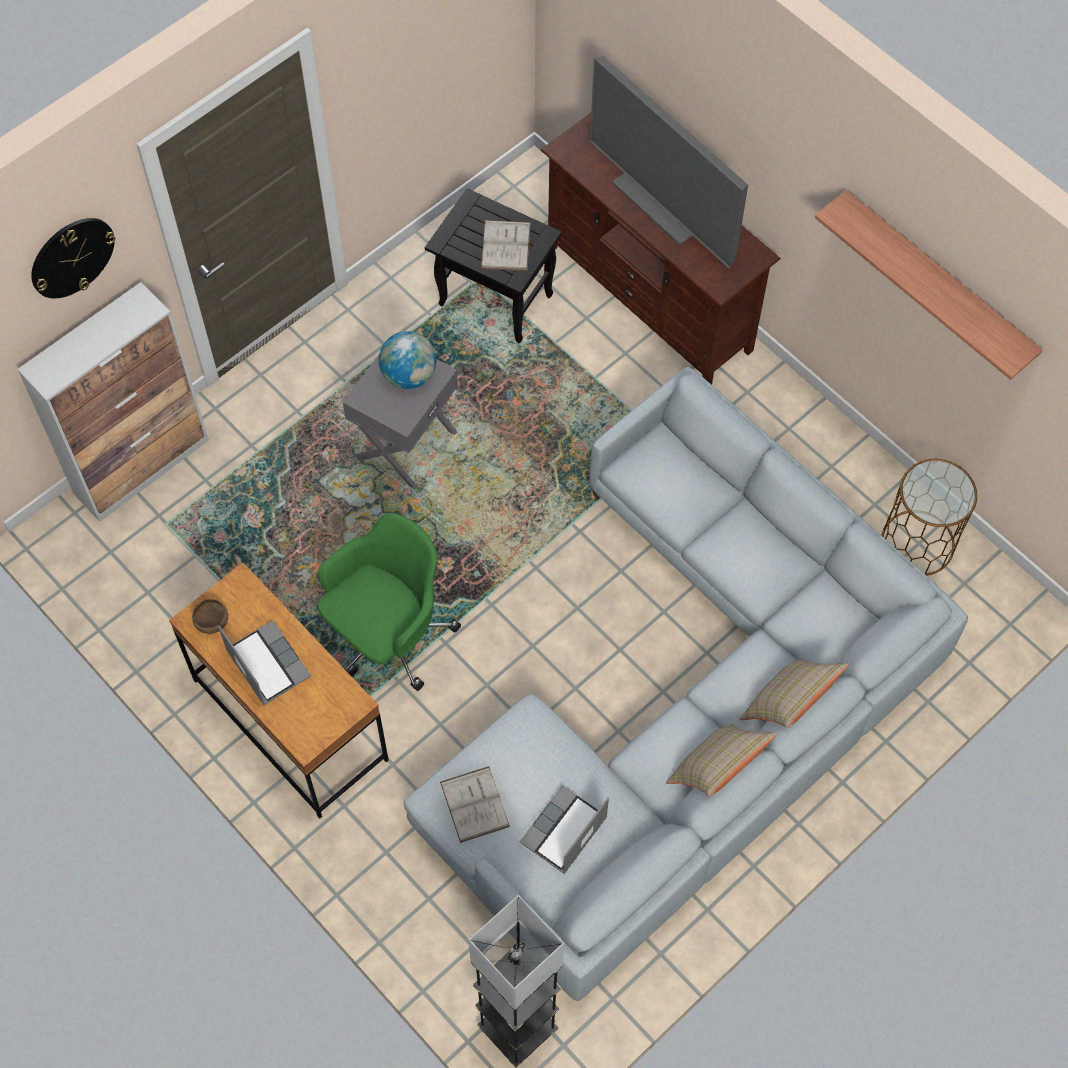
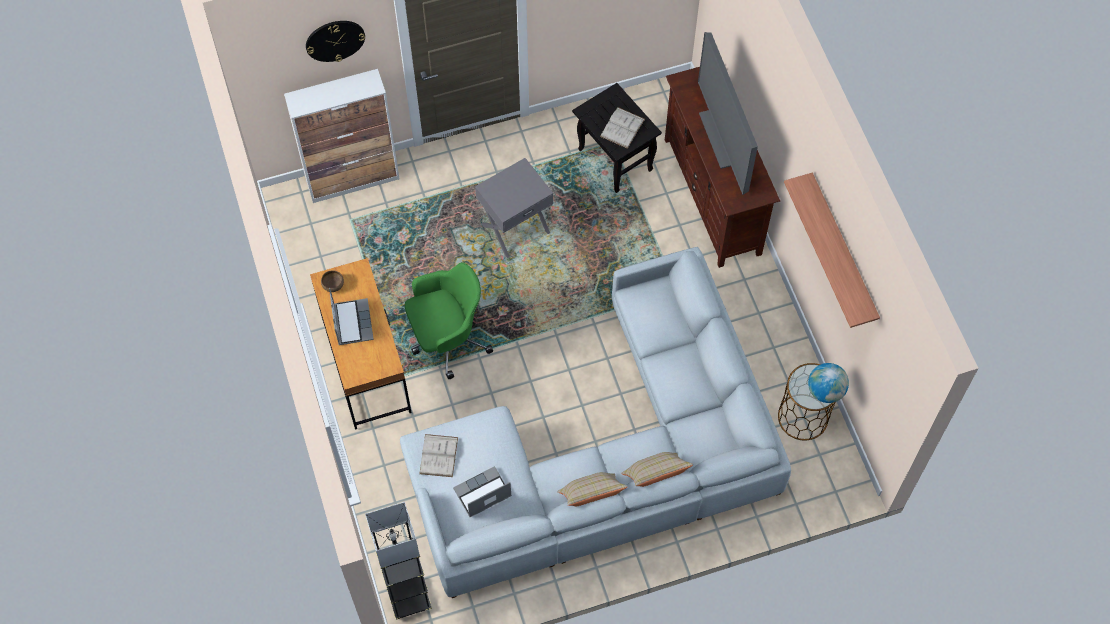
camera: 25 degrees right, 0 degrees up
globe [379,331,436,389] -> globe moved to [808,363,849,403]

